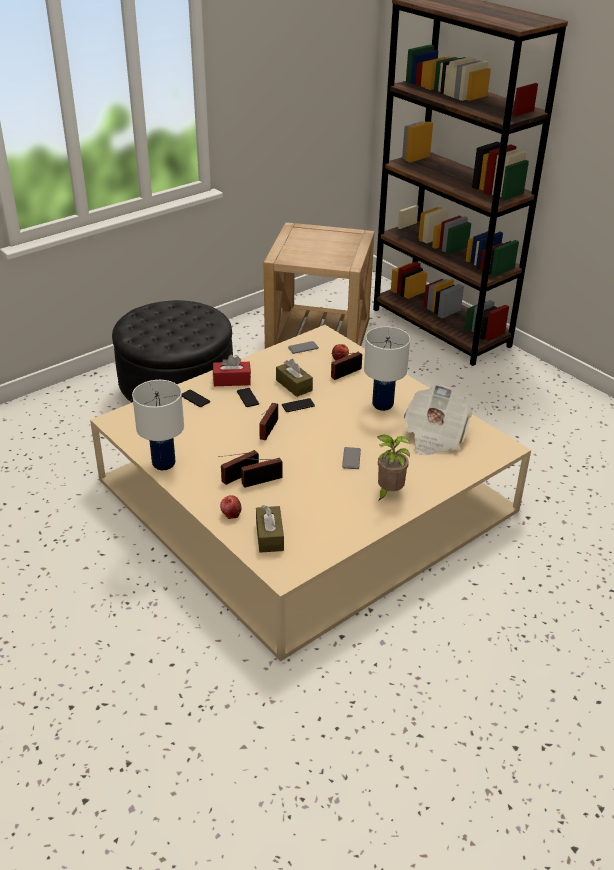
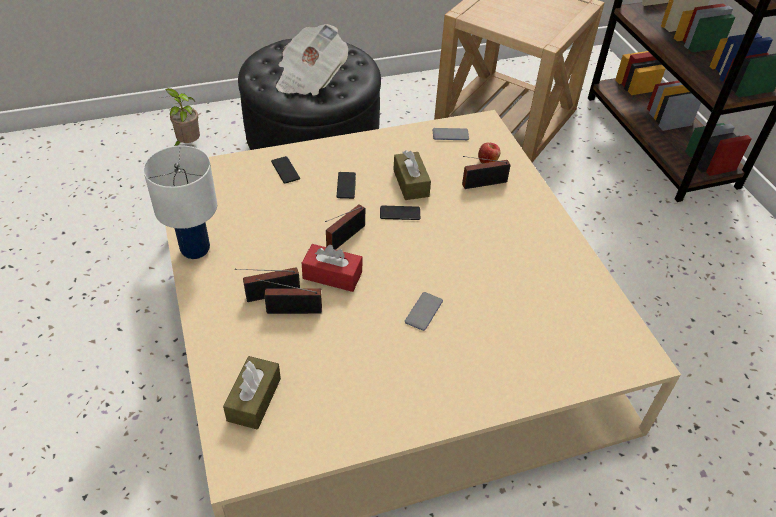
camera: 20 degrees right, 10 degrees up
red tissue box [213,355,251,386] -> red tissue box moved to [302,244,363,292]
apple [220,495,241,519] -> none
white table lamp [364,326,410,411] -> none
potted plant [377,435,410,500] -> potted plant moved to [162,88,200,146]
newspaper [404,384,472,455] -> newspaper moved to [276,24,348,96]

